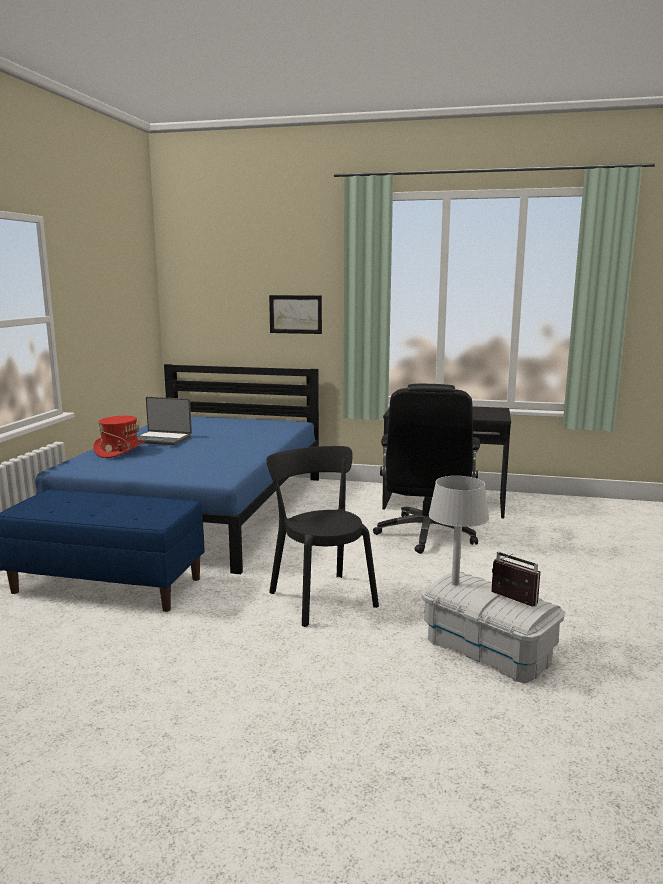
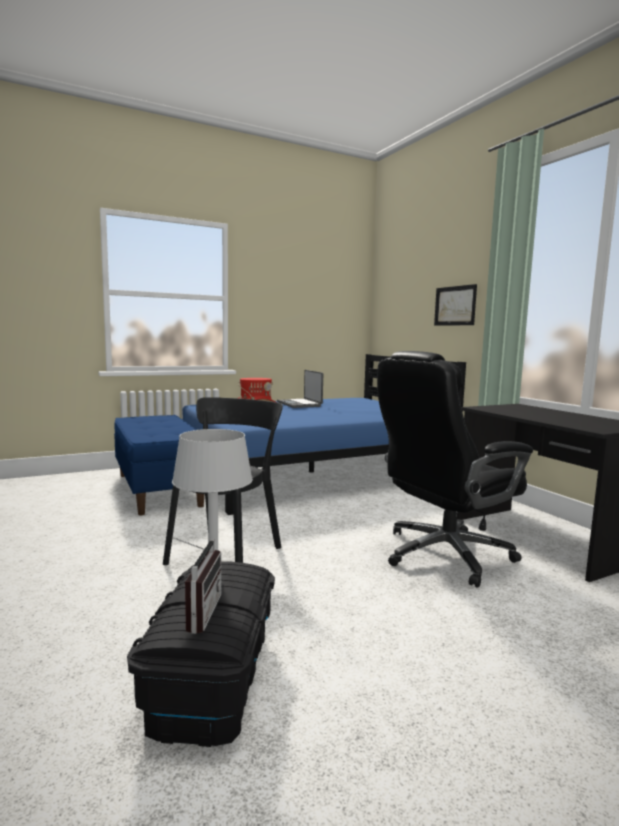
camera: 50 degrees right, 5 degrees down
white storage box [421,572,565,683] -> black storage box [127,561,275,747]

